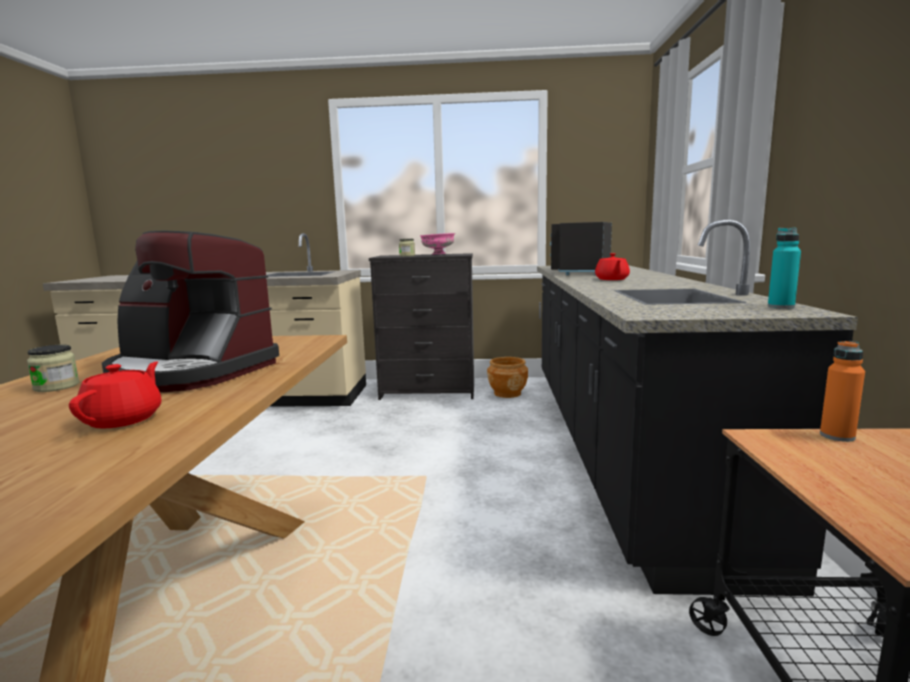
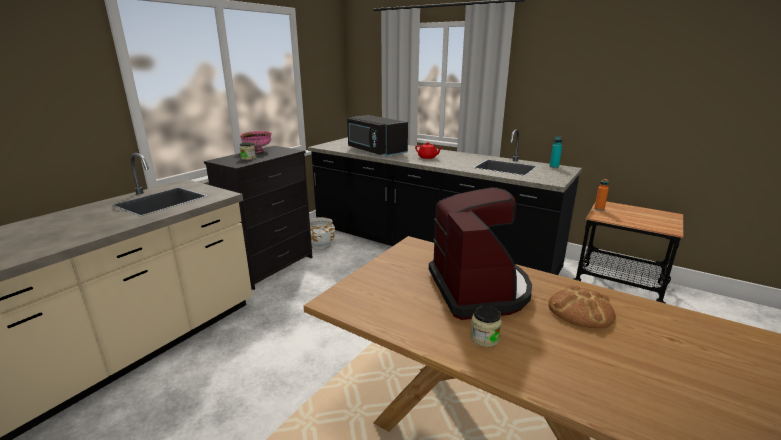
camera: 60 degrees left, 10 degrees up
red teapot [69,361,161,429] -> bread [548,285,616,329]
coffee machine [102,231,279,392] -> coffee machine turned 60 degrees counterclockwise [429,187,532,320]
brown planter [487,357,528,398] -> white planter [310,217,335,249]

